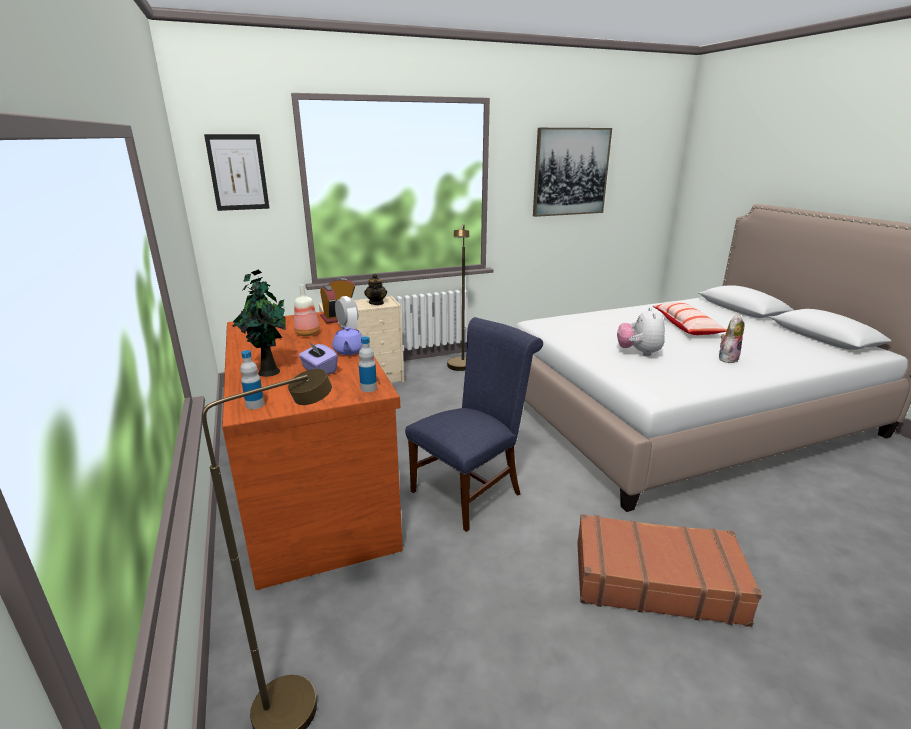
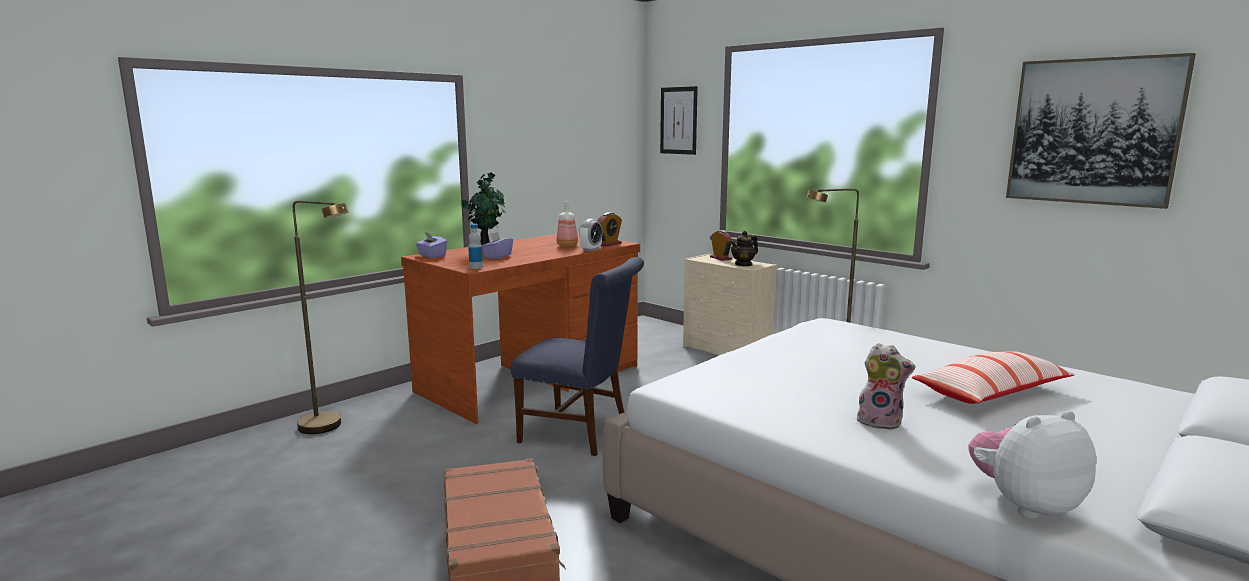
camera: 65 degrees right, 10 degrees down
bottle [240,350,264,409] -> purple tissue box [416,232,447,258]
purple teapot [332,327,363,355] -> none
plush toy [617,307,665,357] -> plush toy moved to [968,411,1096,519]

